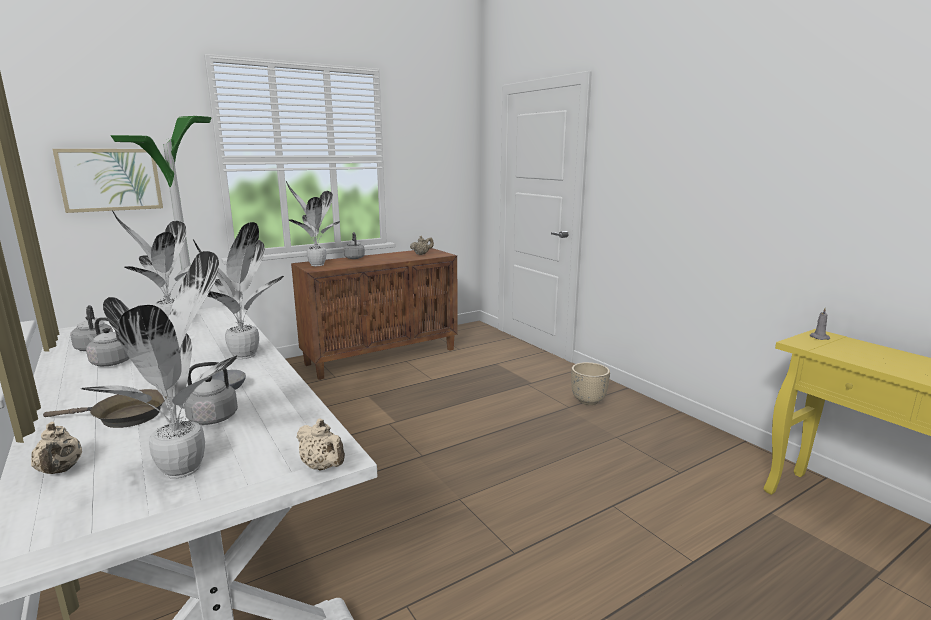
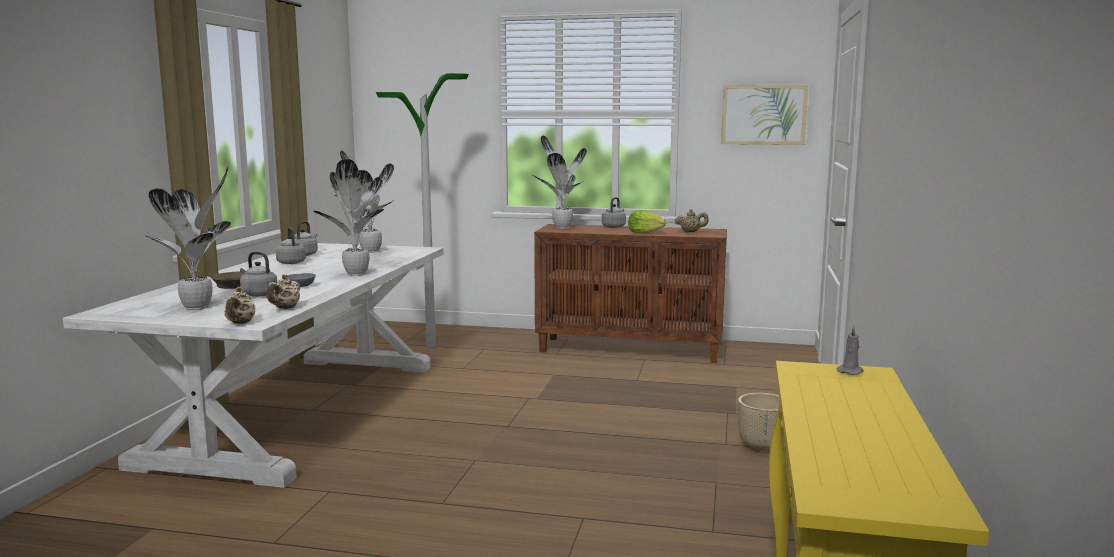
camera: 45 degrees right, 5 degrees down
beige teapot [31,422,82,474] -> beige teapot moved to [266,274,300,309]
picture [53,149,163,213] -> picture moved to [721,85,808,145]
none -> lettuce [628,210,666,234]

